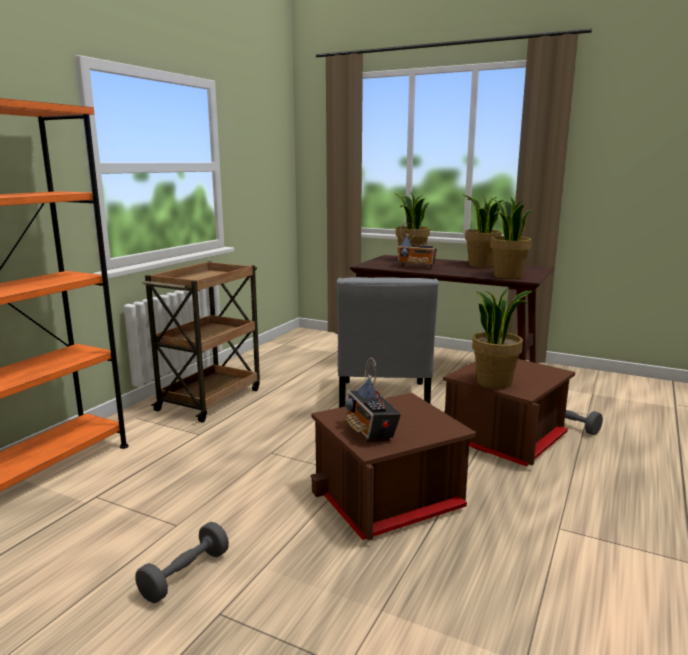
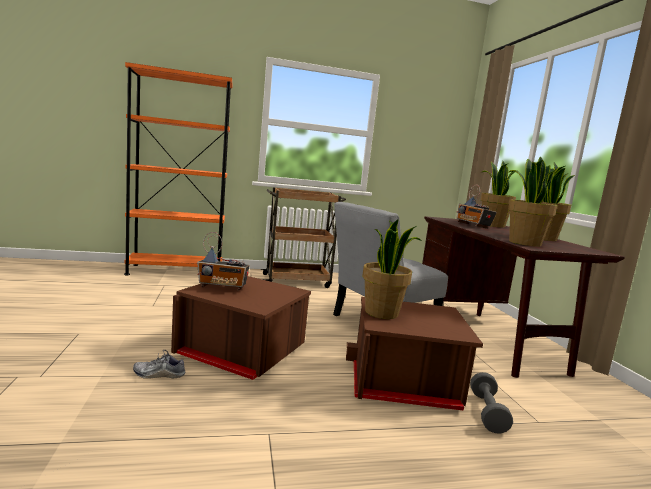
camera: 50 degrees right, 5 degrees down
grey dumbbell [135,522,229,603] -> none
radio [345,358,401,442] -> radio turned 120 degrees counterclockwise [197,232,250,291]
none -> shoe [133,350,185,379]

